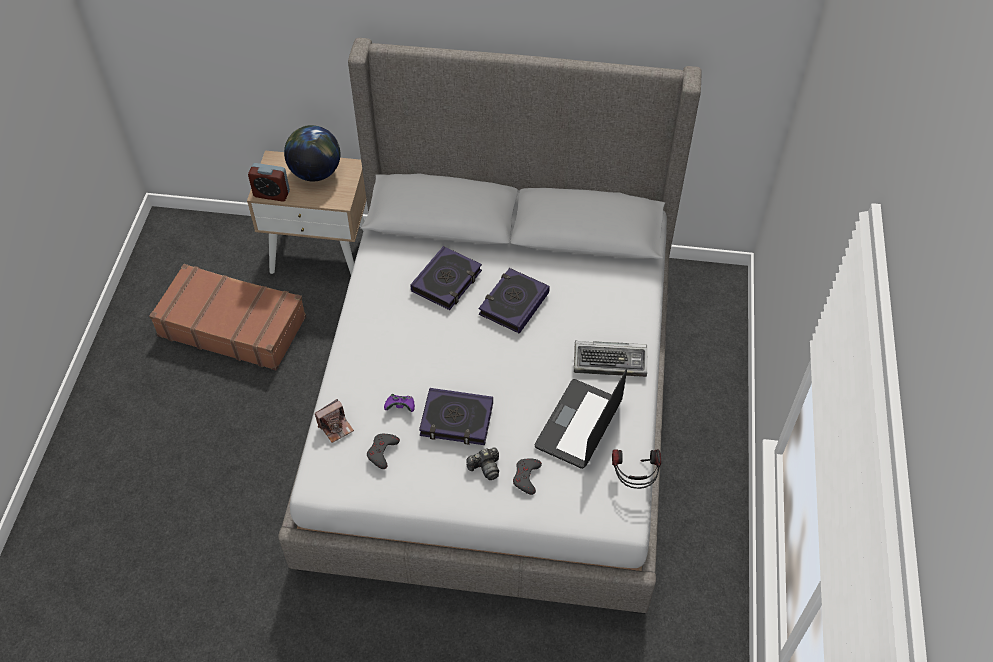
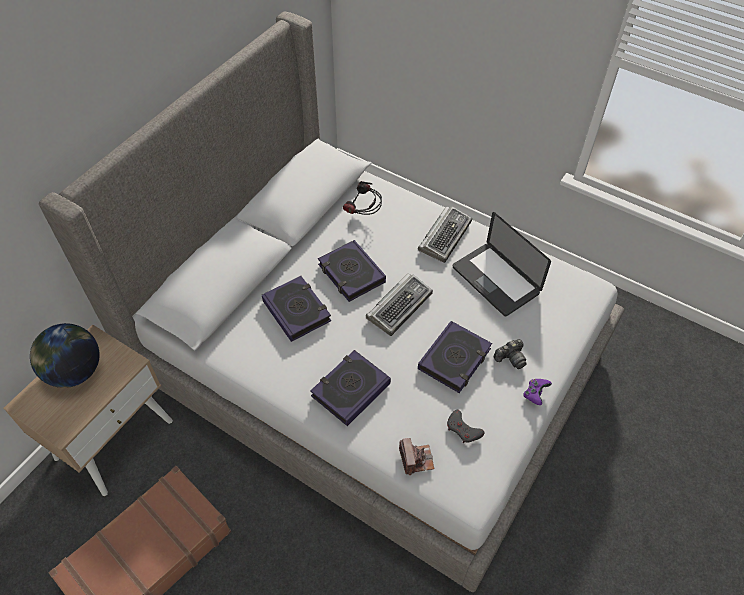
camera: 65 degrees left, 0 degrees up
alarm clock [248,163,290,201] -> none
purple game controller [384,394,415,412] -> purple game controller moved to [523,379,552,405]
camera [466,448,499,480] -> camera turned 60 degrees clockwise [493,339,527,369]
grey game controller [513,459,542,495] -> none
headphones [612,449,661,489] -> headphones moved to [343,181,382,215]
none -> book [310,350,391,426]
none -> keyboard [366,274,433,336]

